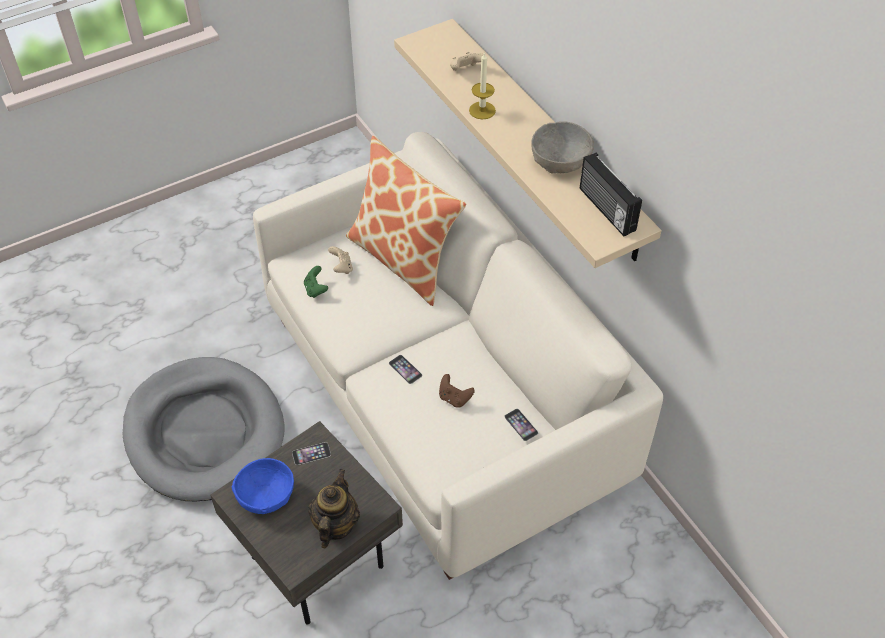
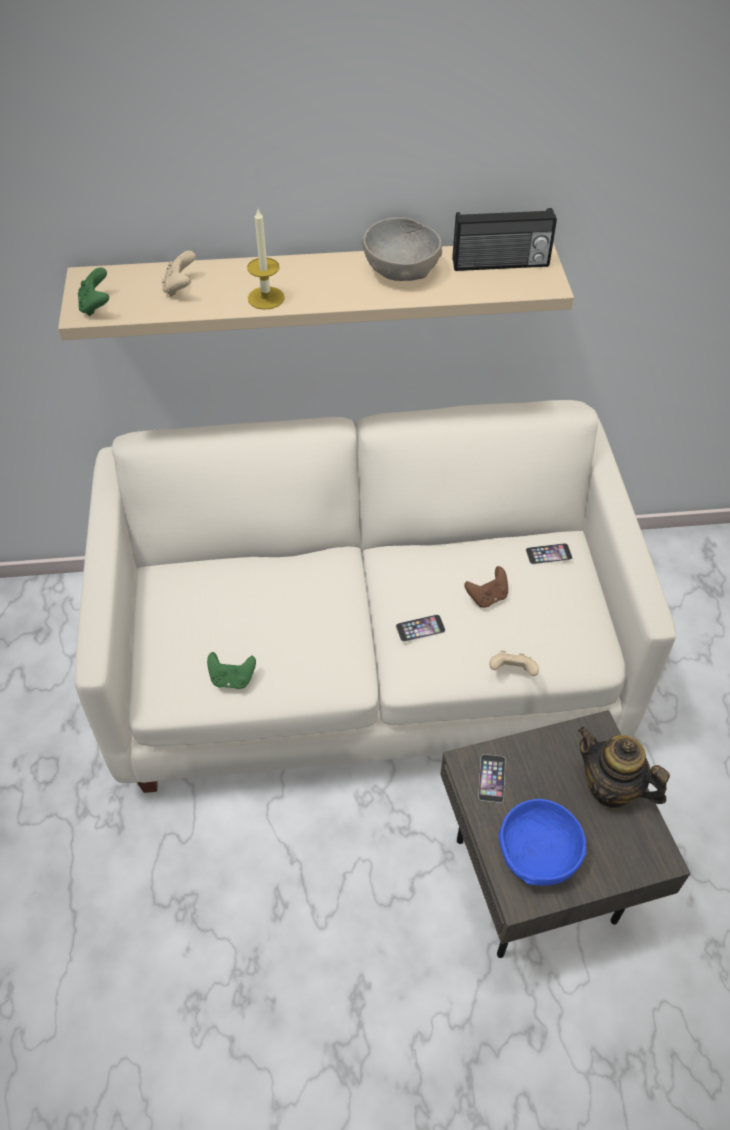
camera: 65 degrees left, 0 degrees up
grey dog bed [123,357,285,501] -> none
beige game controller [328,246,353,274] -> beige game controller moved to [489,650,539,676]
pillow [346,135,466,306] -> none
none -> green game controller [78,267,109,316]

